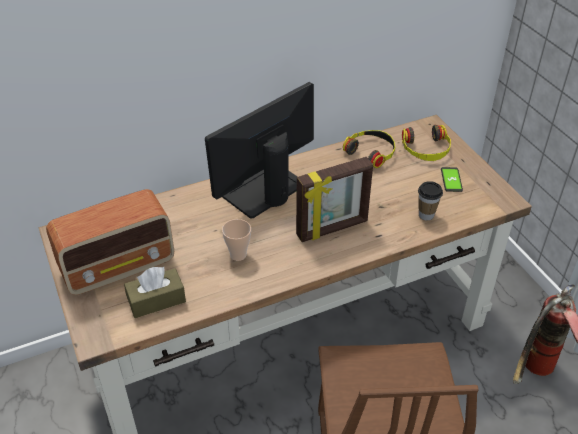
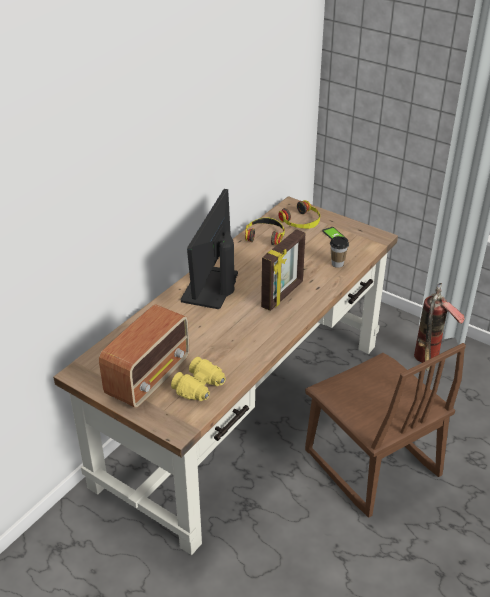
camera: 30 degrees left, 5 degrees down
brown tissue box [124,267,186,318] -> yellow binoculars [171,357,226,401]
cup [222,219,251,261] -> none

